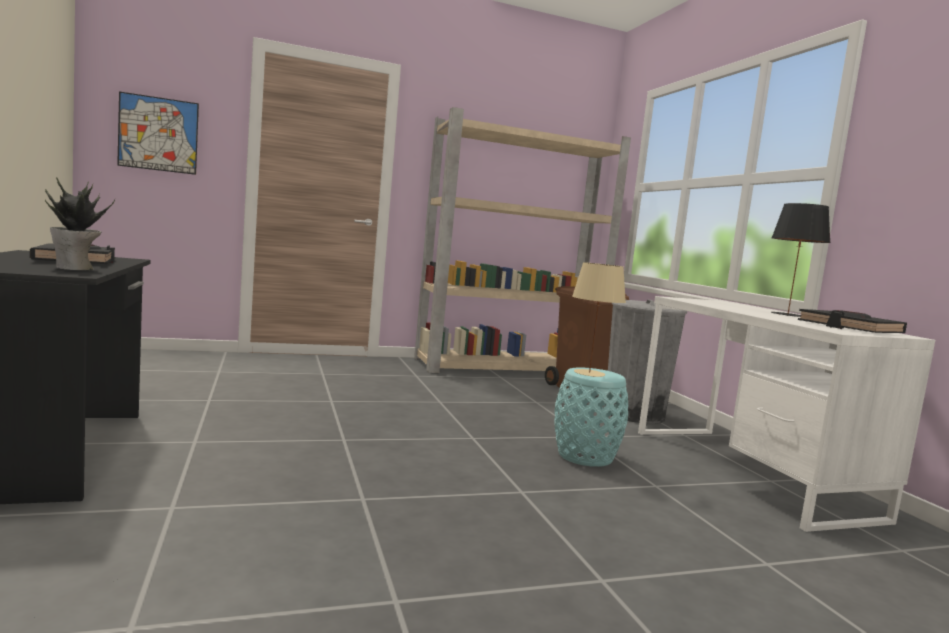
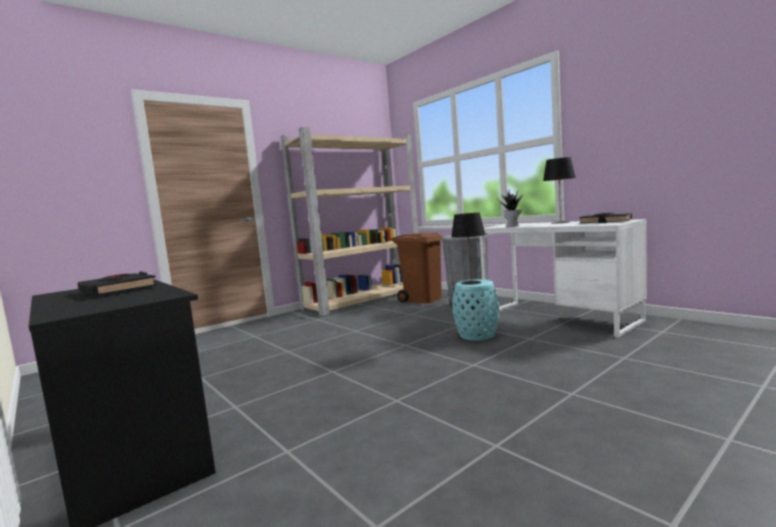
camera: 20 degrees left, 0 degrees up
potted plant [45,177,115,270] -> potted plant moved to [497,190,523,227]
picture [117,91,199,175] -> none
beige table lamp [572,262,626,377] -> black table lamp [451,213,486,285]

